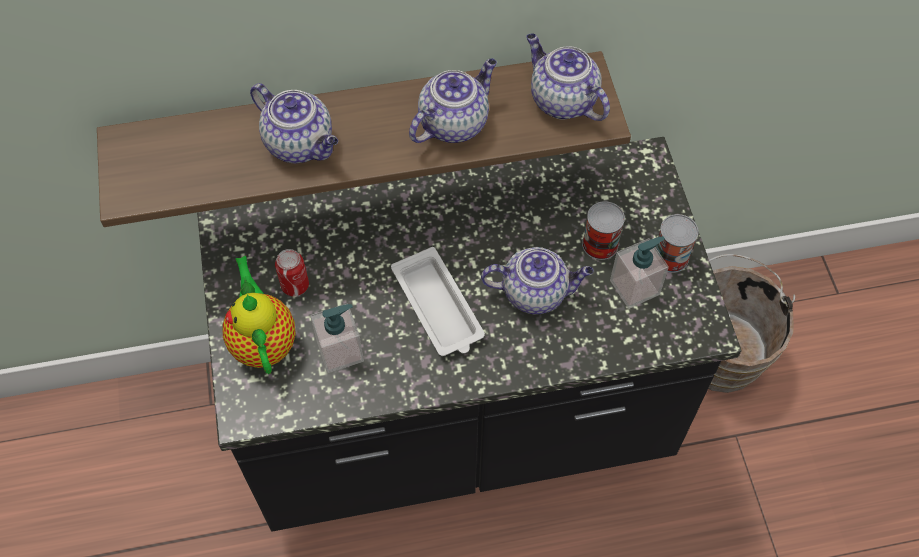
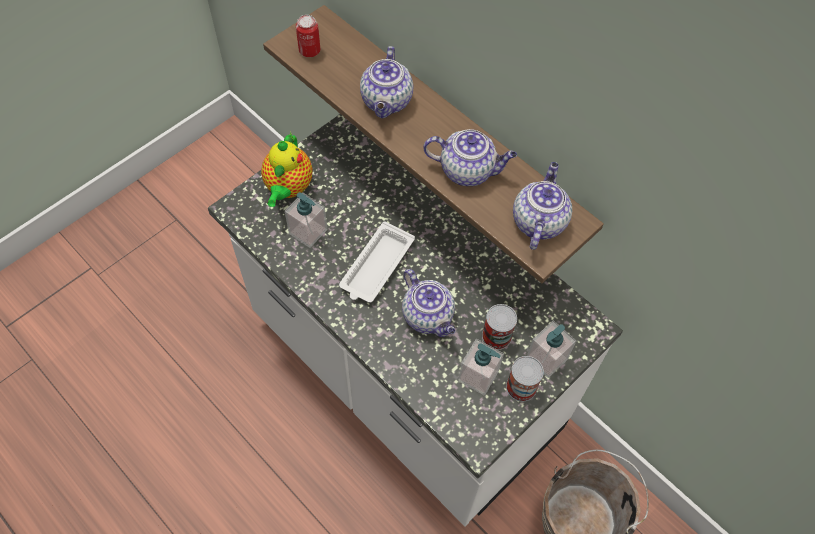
camera: 55 degrees right, 0 degrees up
black counter [197,137,741,532] -> white counter [208,114,623,527]
teapot [222,256,296,374] -> teapot turned 150 degrees clockwise [261,132,313,207]
can [275,249,309,296] -> can moved to [296,15,320,57]
none -> soap dispenser [527,320,576,378]

